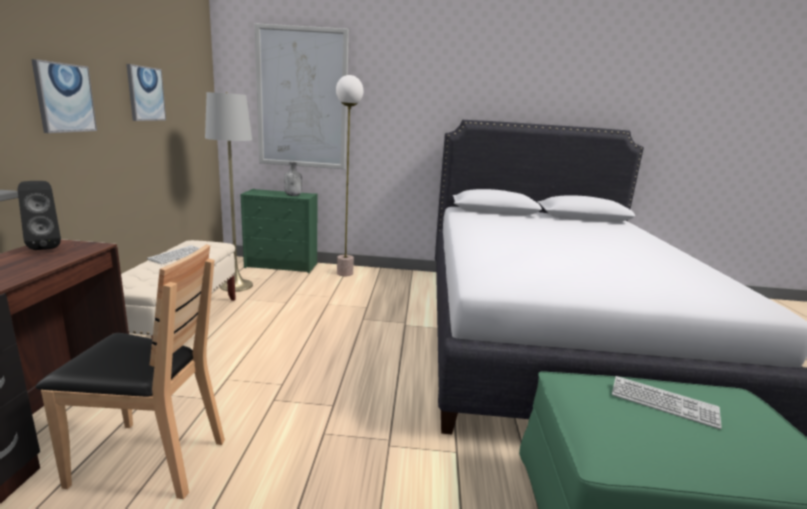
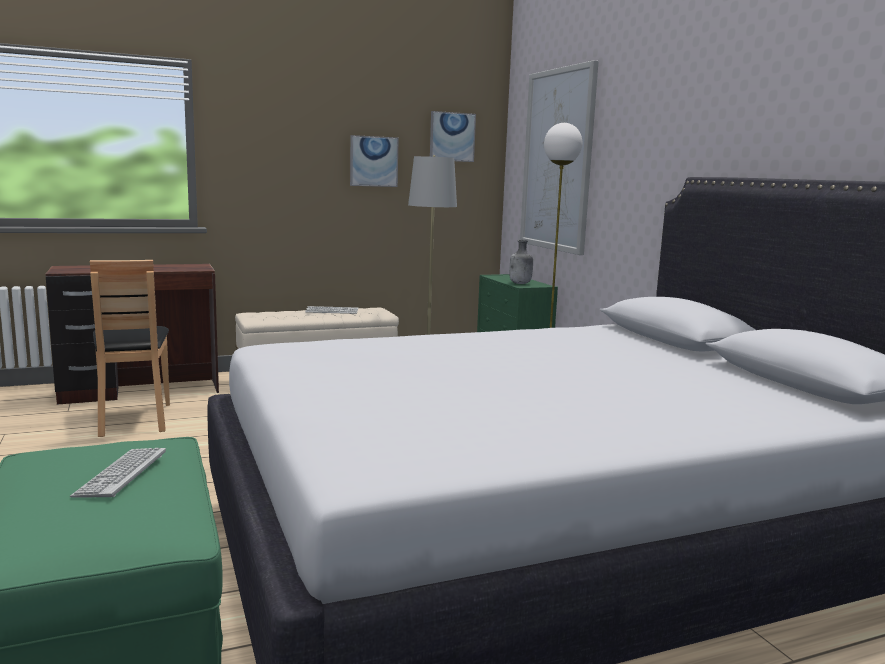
camera: 65 degrees right, 5 degrees down
black speaker [18,181,61,250] -> none
picture [31,59,97,133] -> picture moved to [430,111,476,162]

